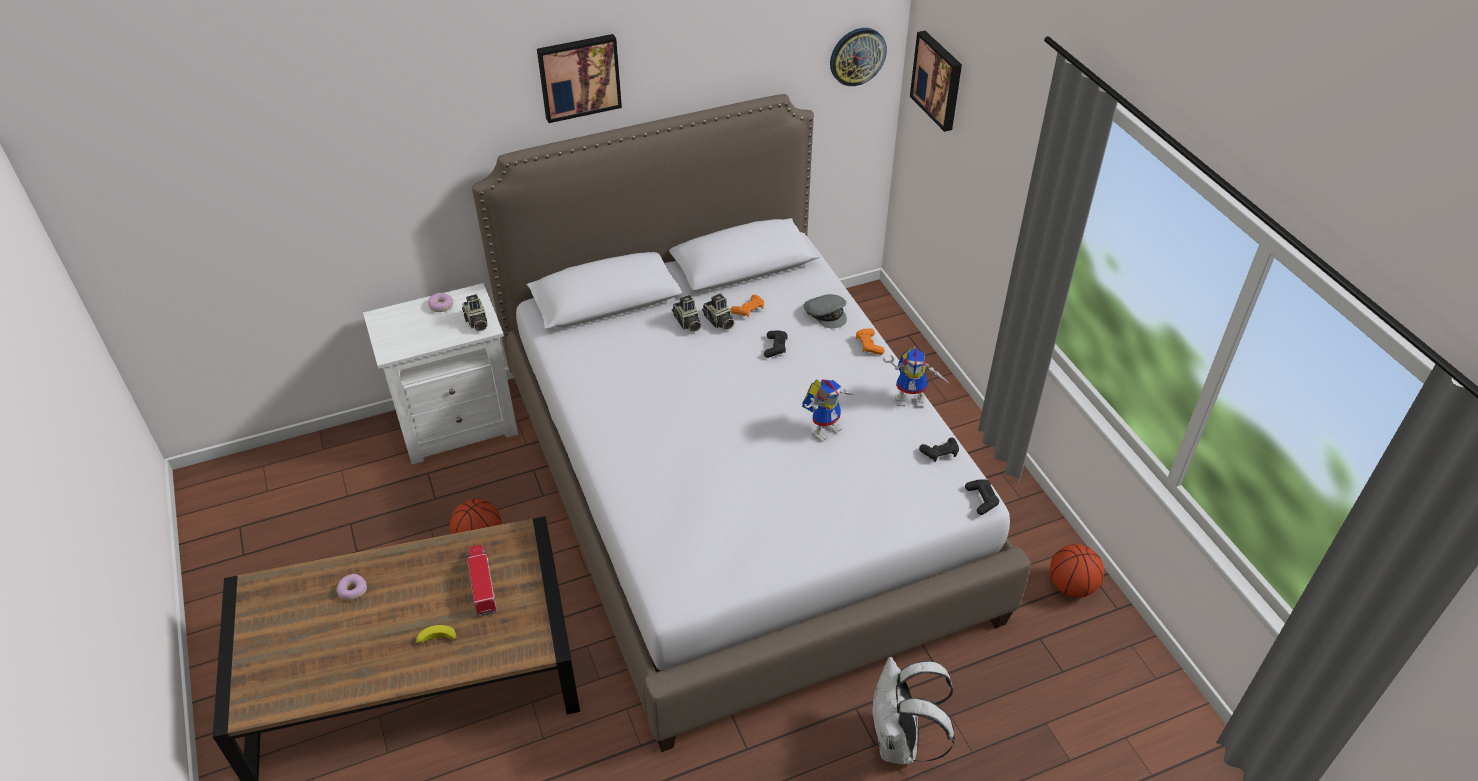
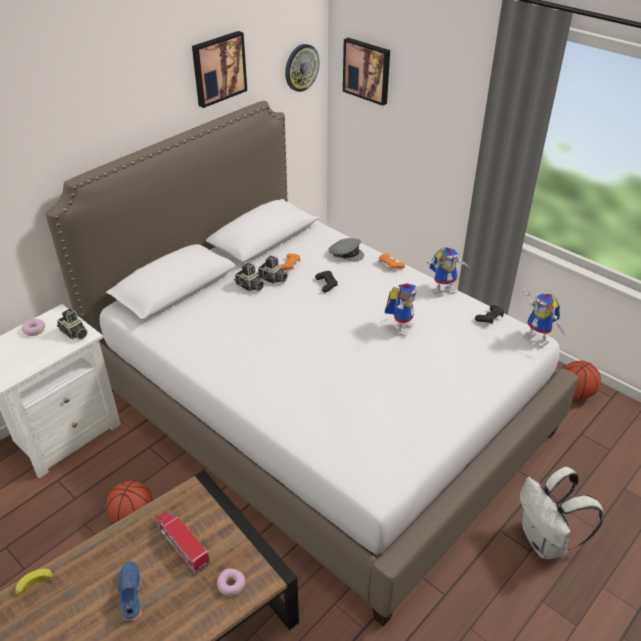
camera: 25 degrees left, 5 degrees down
donut [337,574,367,600] -> donut moved to [217,568,245,596]
banana [415,625,457,644] -> banana moved to [15,568,55,595]
picture [537,34,622,123] -> picture moved to [192,31,247,108]
black game controller [965,479,1000,515] -> toy robot [523,289,566,348]
none -> blue shoe [117,561,142,622]

